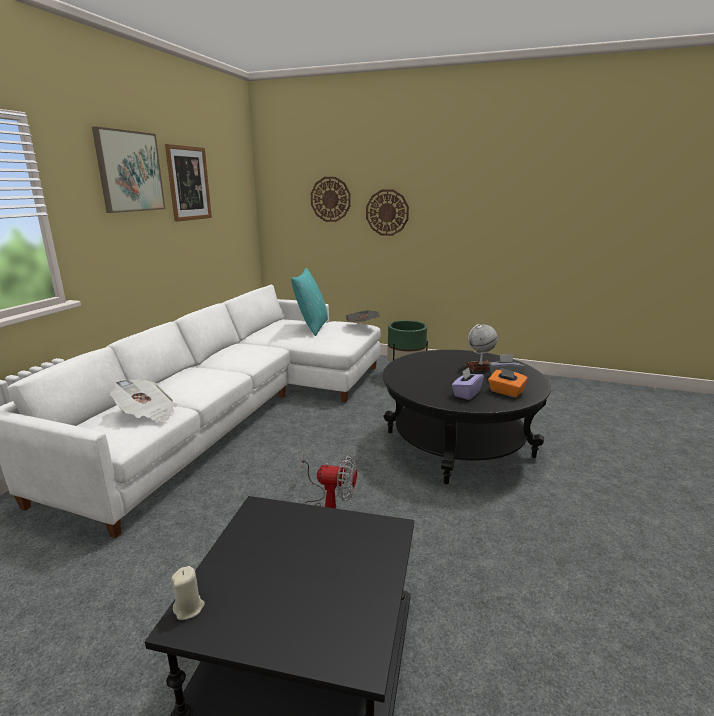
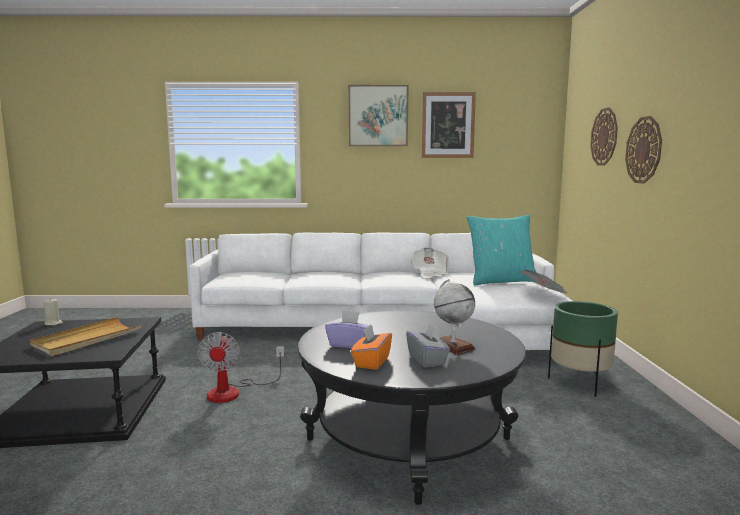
camera: 70 degrees right, 10 degrees down
newspaper [110,379,177,423] -> newspaper moved to [411,247,449,277]
none -> beige tray [30,317,142,356]

